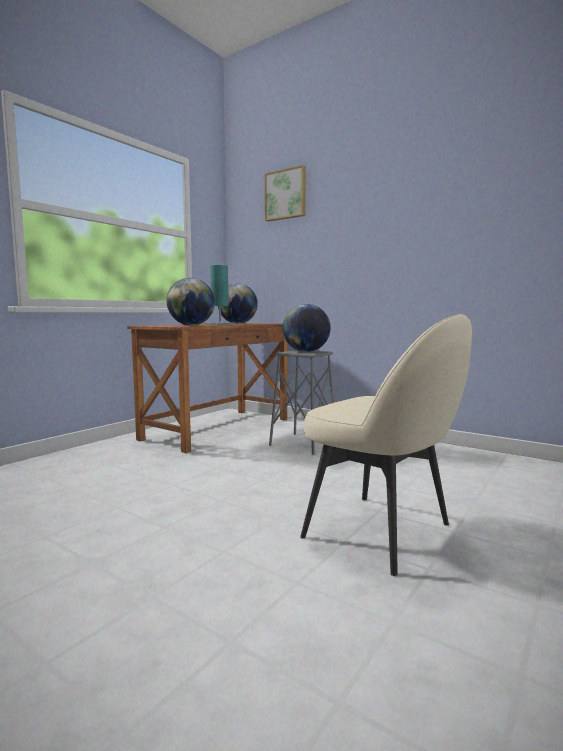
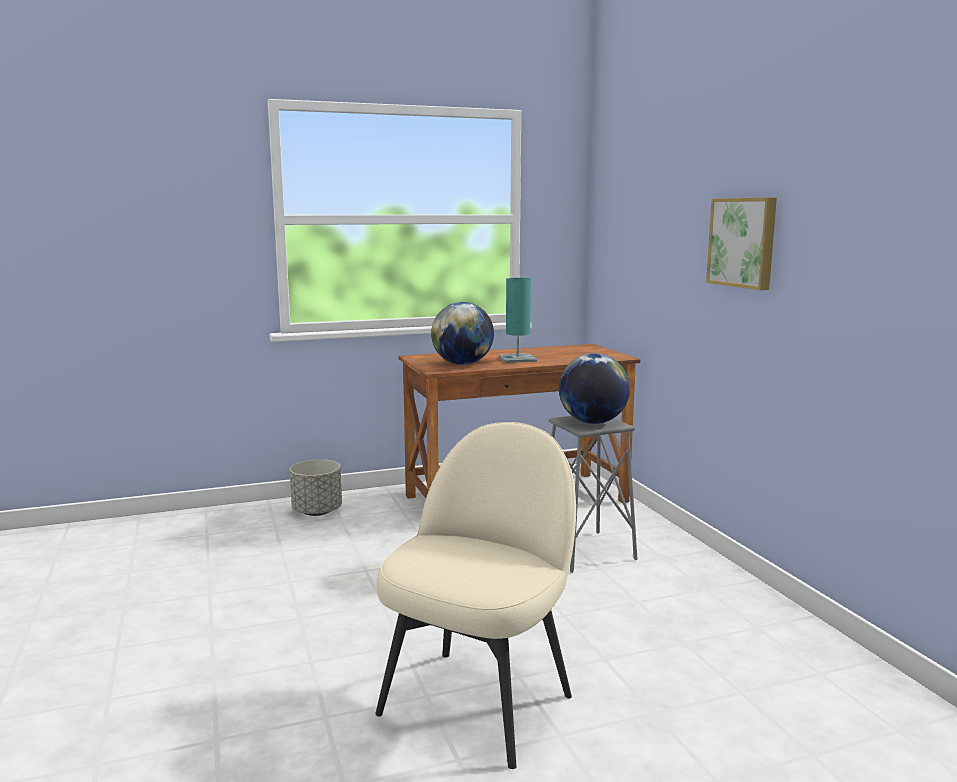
camera: 35 degrees right, 5 degrees up
globe [218,283,258,324] -> none
picture [265,165,306,221] -> picture moved to [706,197,777,290]
beige chair [300,314,472,576] -> beige chair turned 135 degrees counterclockwise [375,422,576,769]
none -> grey planter [290,459,342,516]

